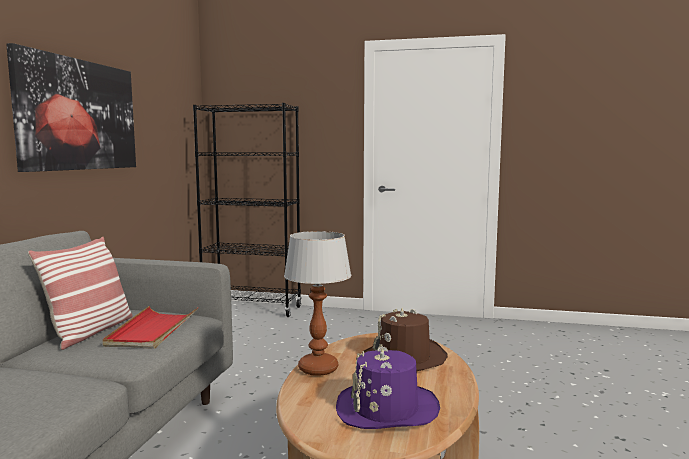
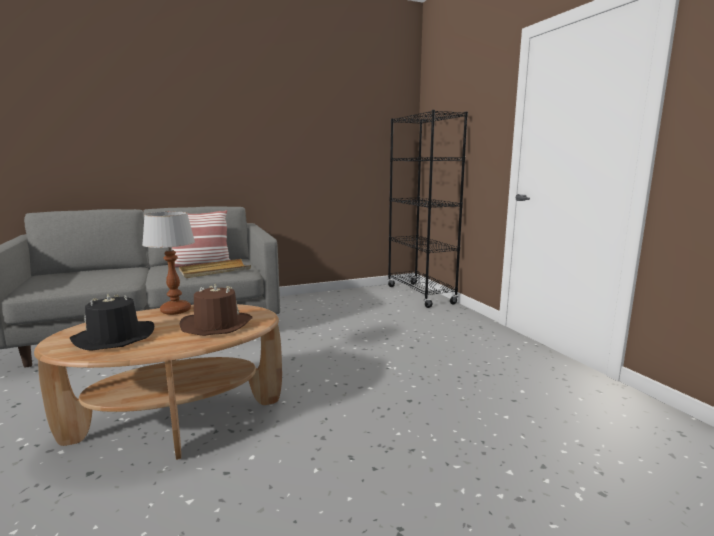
camera: 55 degrees right, 5 degrees up
picture [6,43,136,172] -> none
red tray [103,306,198,349] -> beige tray [179,259,251,278]
purple hat [336,346,440,429] -> black hat [70,294,154,351]

